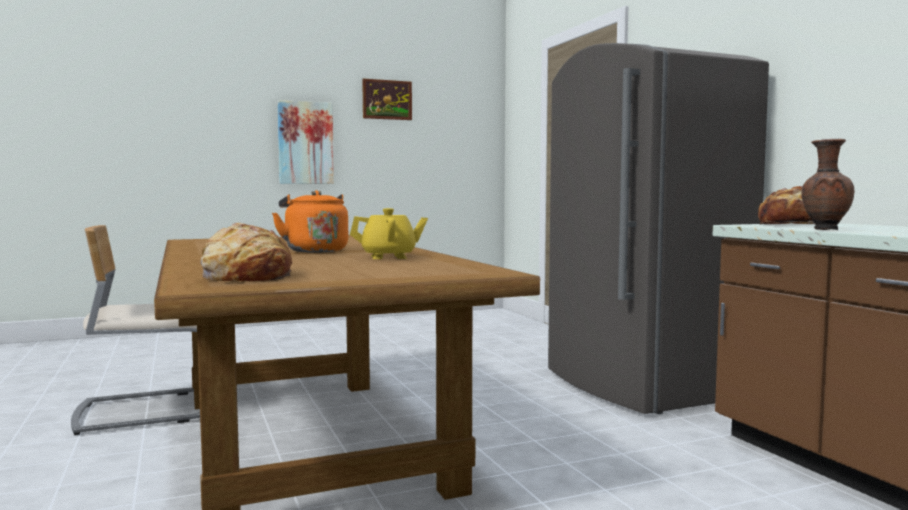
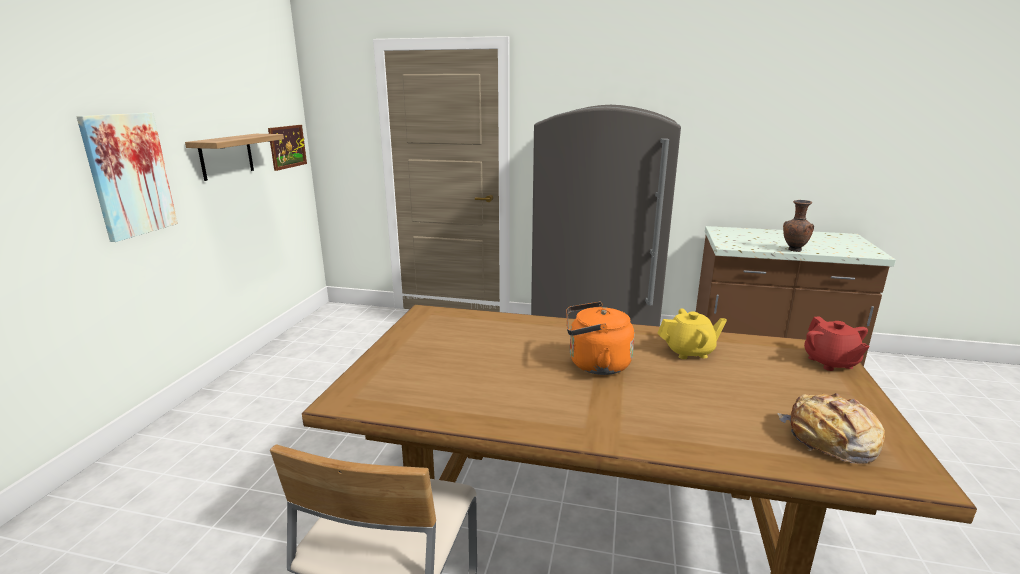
camera: 55 degrees left, 15 degrees up
yellow teapot [350,208,428,259] -> yellow teapot turned 60 degrees clockwise [658,308,727,359]
picture [362,79,412,120] -> picture moved to [268,125,307,171]
bread [758,186,815,225] -> none
none -> shelf [185,134,284,181]
none -> red teapot [804,316,870,371]

